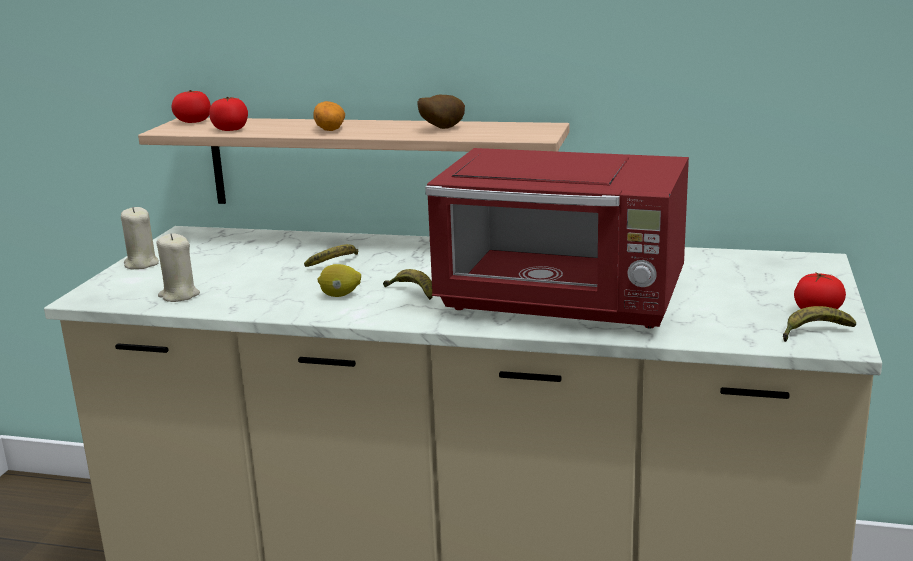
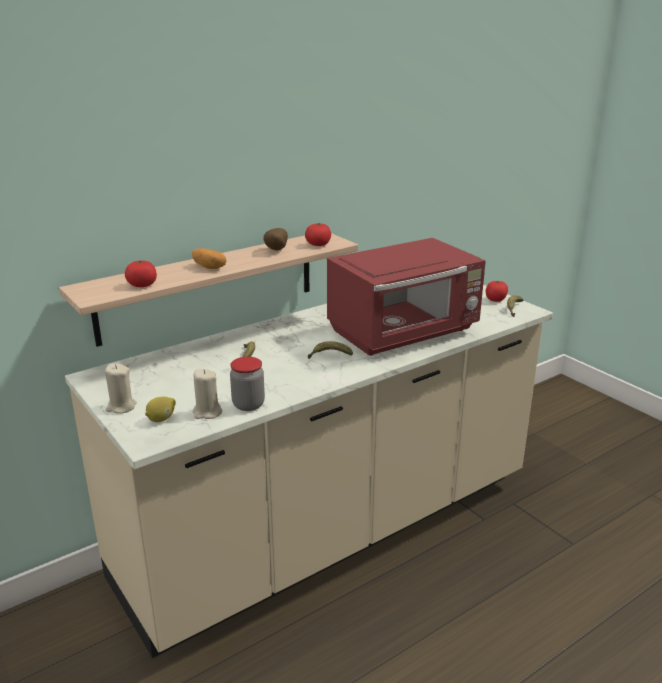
camera: 50 degrees left, 5 degrees up
tomato [171,90,211,123] -> tomato moved to [305,223,331,246]
lemon [317,264,361,297] -> lemon moved to [145,396,176,422]
none -> jar [230,357,265,411]

